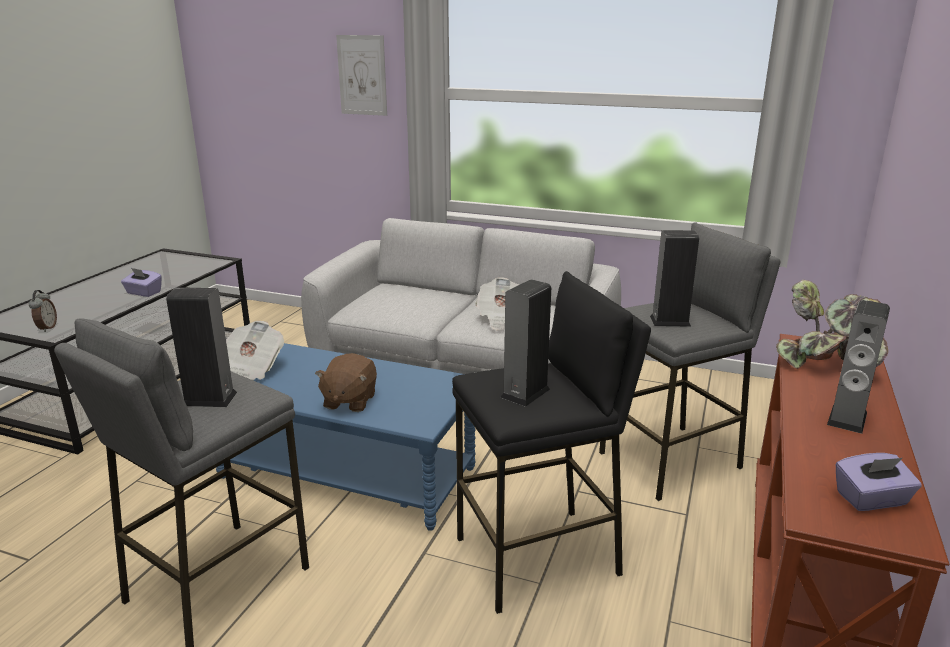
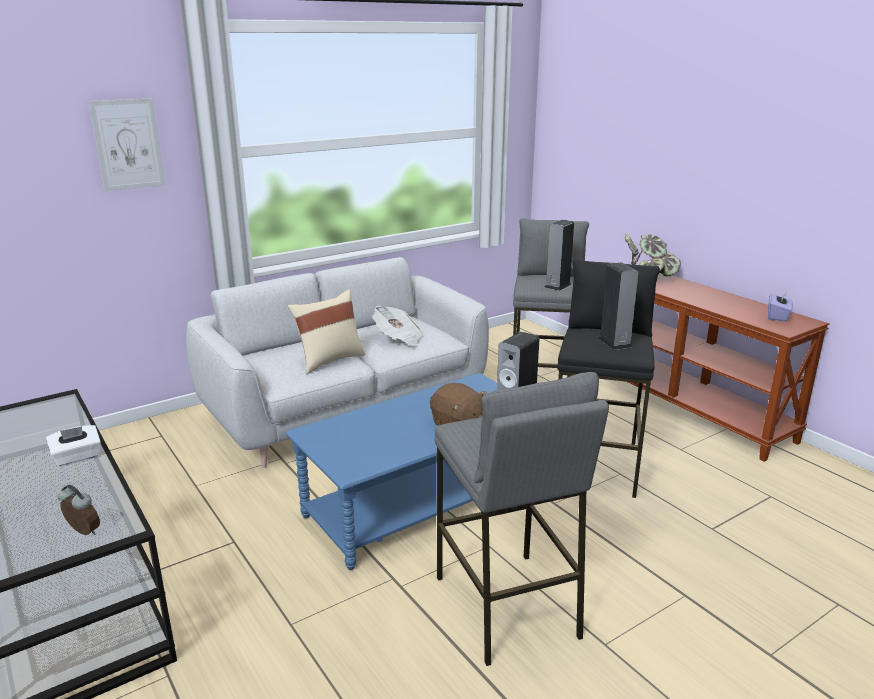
camera: 55 degrees left, 0 degrees up
purple tissue box [121,268,162,297] -> white tissue box [46,425,101,466]
newspaper [226,321,284,380] -> none
speaker [827,300,890,434] -> none
none -> beige pillow [288,289,365,374]

